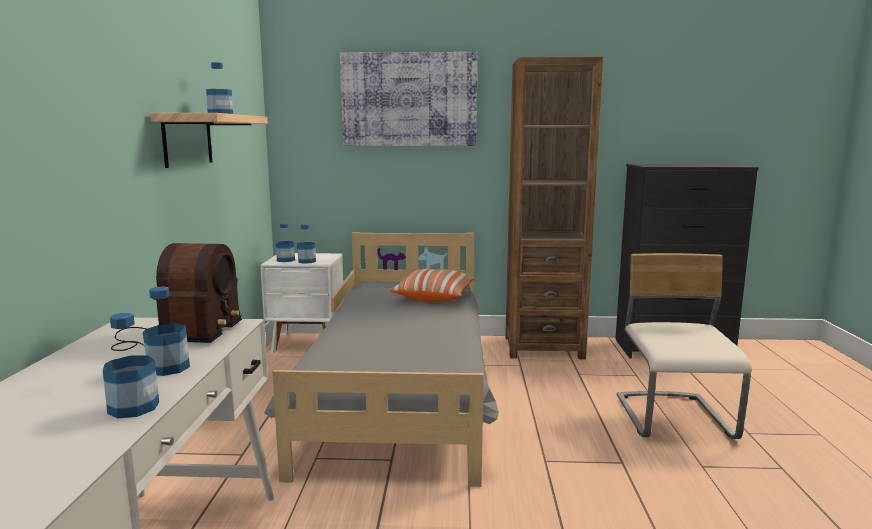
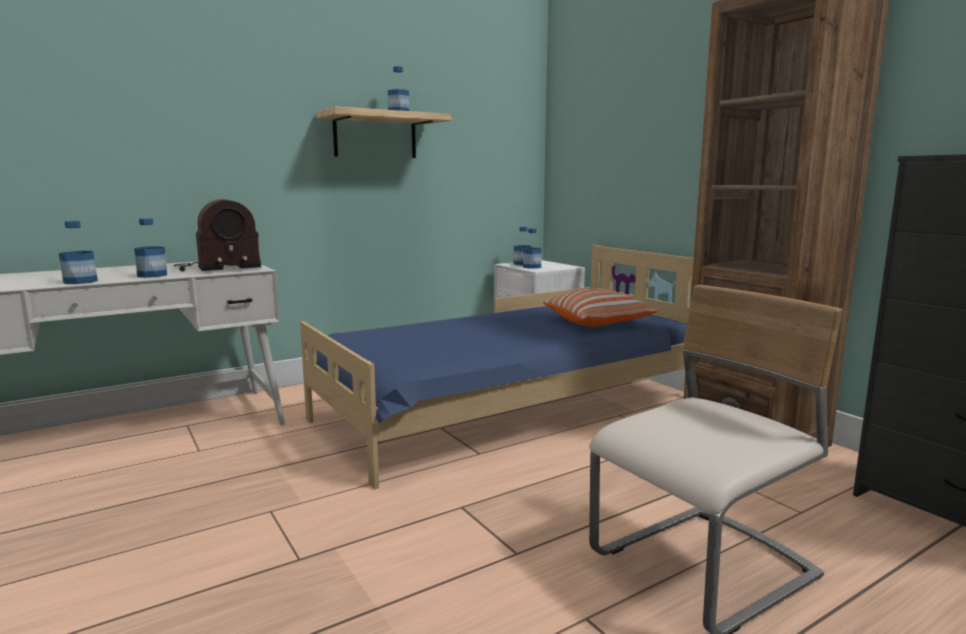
camera: 55 degrees right, 0 degrees up
grey bed [264,232,499,487] -> blue bed [300,245,694,489]
picture [340,52,477,146] -> none

